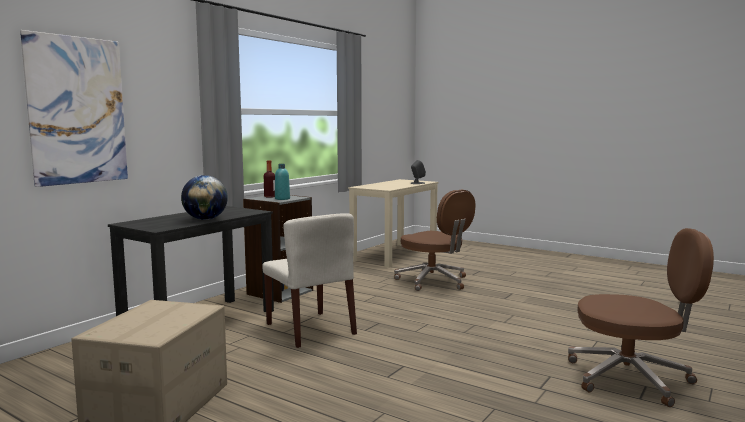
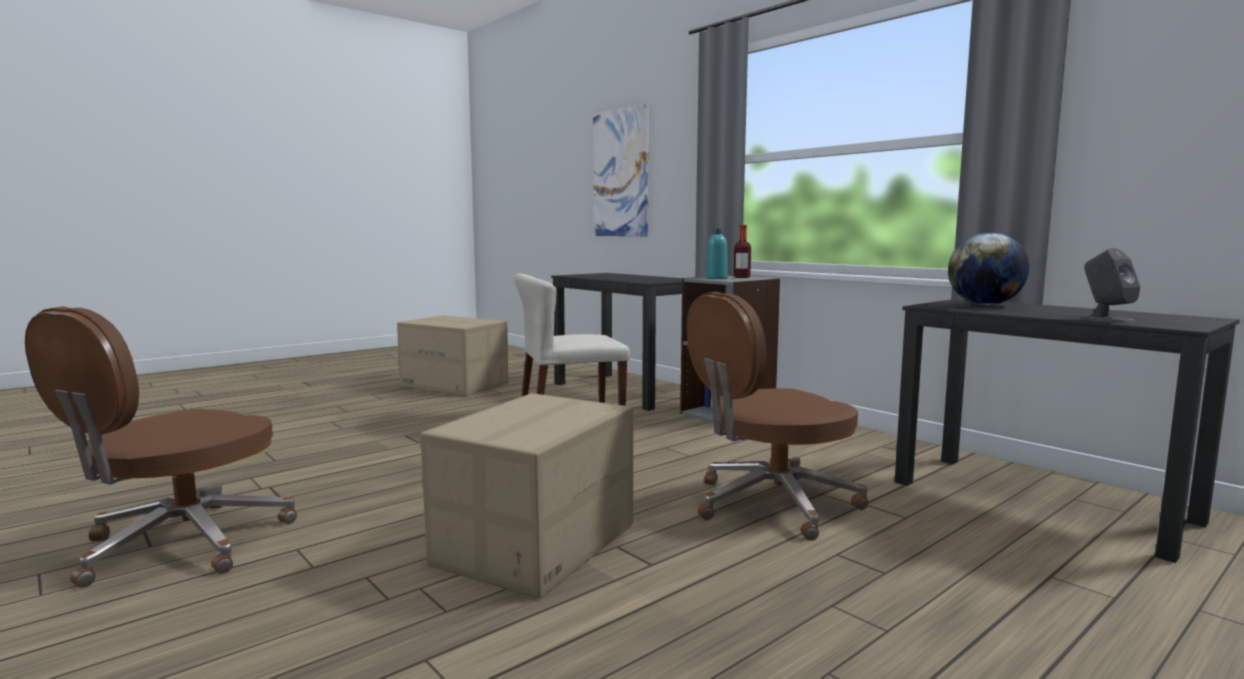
camera: 105 degrees right, 0 degrees up
globe [181,175,228,220] -> globe moved to [948,232,1029,305]
beige desk [348,179,439,268] -> black desk [895,299,1240,563]
none -> cardboard box [420,393,633,599]

